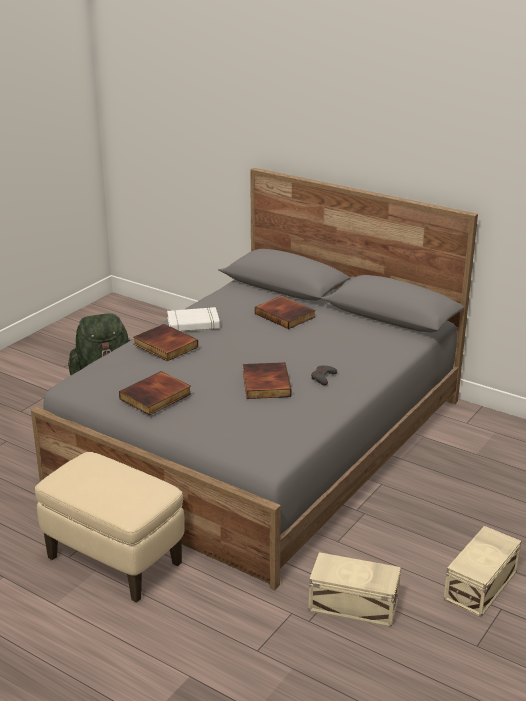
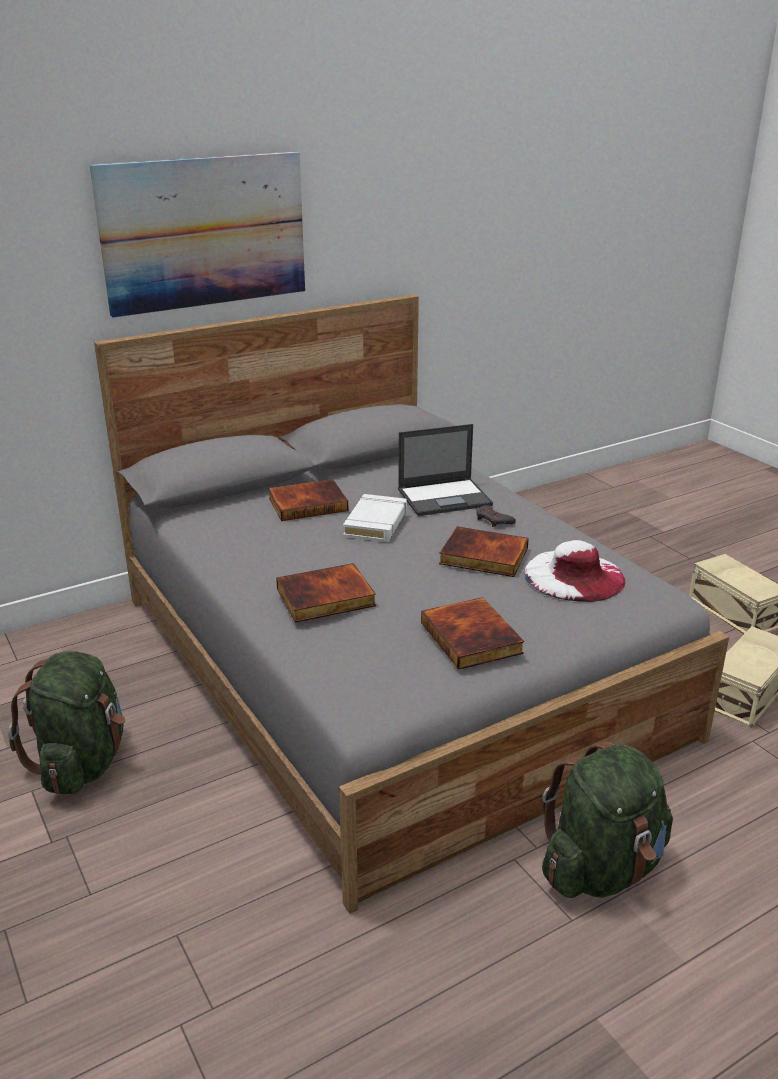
camera: 65 degrees left, 0 degrees up
beige ottoman [35,452,185,602] -> green backpack [542,742,673,898]
white book [167,307,220,332] -> white book moved to [343,494,407,542]
none -> picture [90,152,305,318]
none -> laptop [398,424,493,516]
none -> white hat [524,540,625,602]

